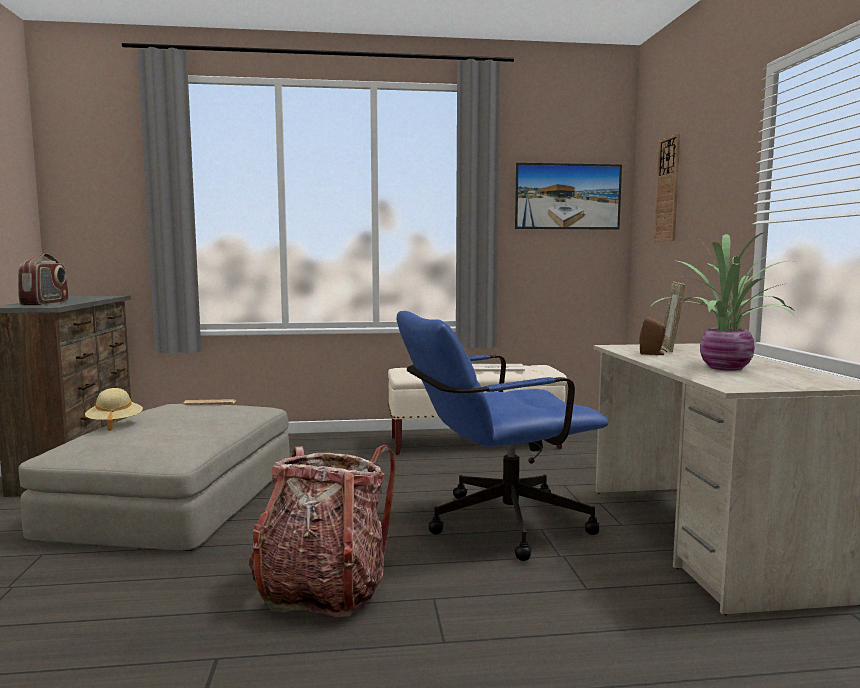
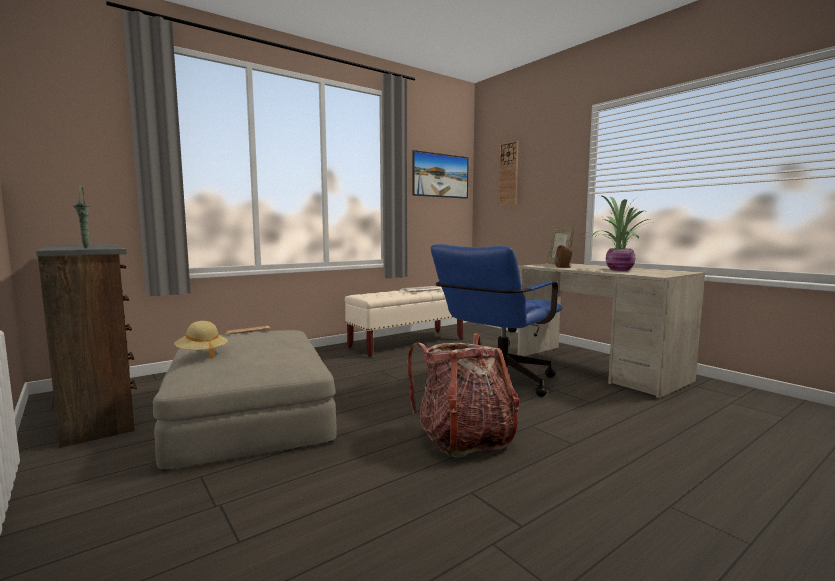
camera: 30 degrees left, 0 degrees up
radio [18,253,69,305] -> green vase [73,186,90,248]

